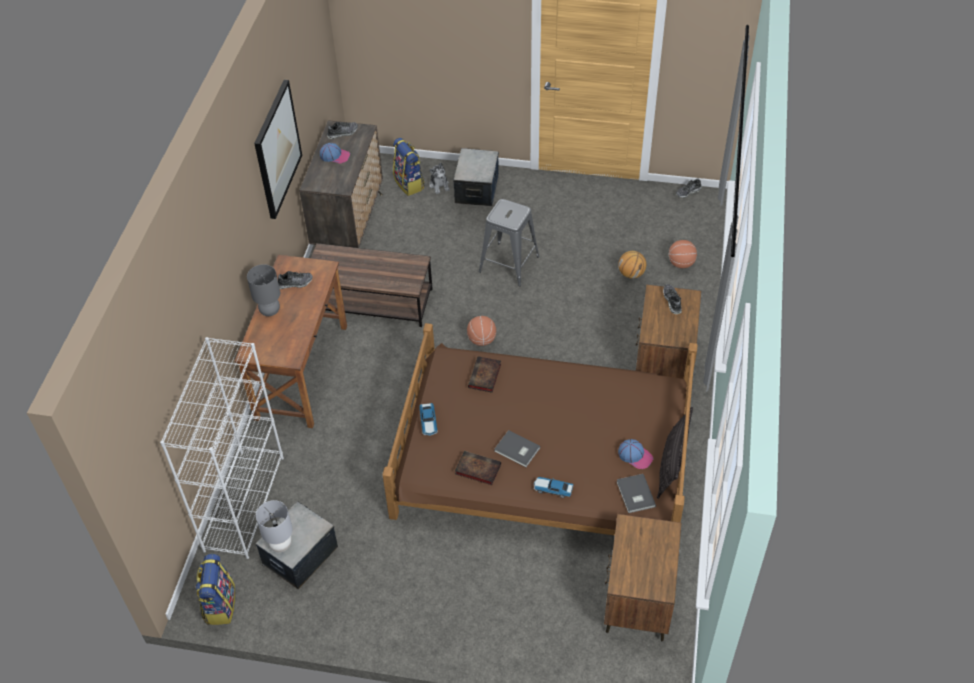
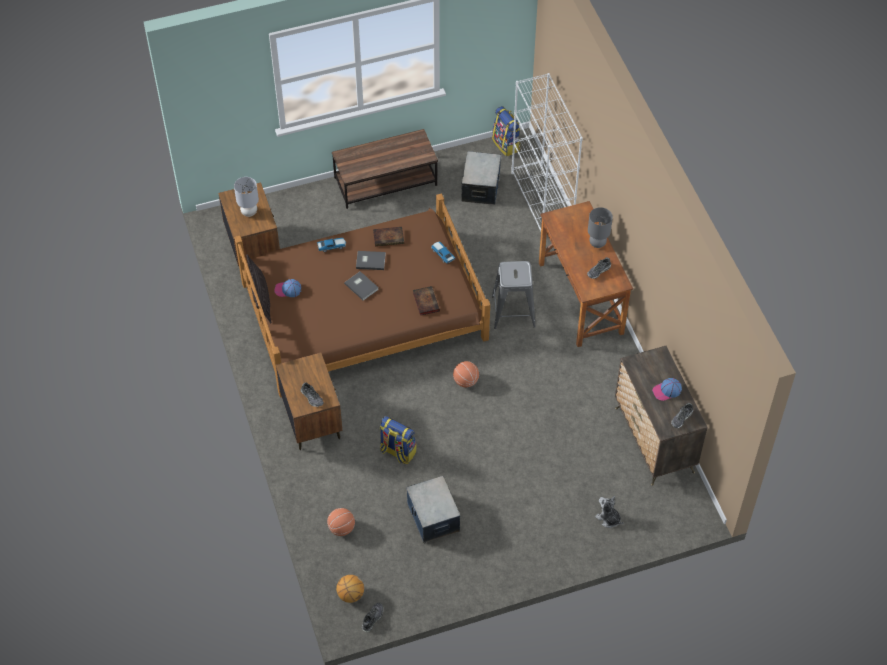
camera: 150 degrees right, 5 degrees up
picture [254,80,302,219] -> none
grey table lamp [256,500,293,552] -> grey table lamp moved to [234,177,259,217]
brown coffee table [311,243,433,327] -> brown coffee table moved to [332,129,438,209]
backpack [393,138,425,196] -> backpack moved to [380,416,417,464]
storage box [453,148,499,206] -> storage box moved to [406,476,460,544]
grey stool [479,199,539,286] -> grey stool moved to [492,261,536,329]
grey book [617,474,656,513] -> grey book moved to [344,271,379,301]
basketball [618,251,647,279] -> basketball moved to [336,575,364,603]

